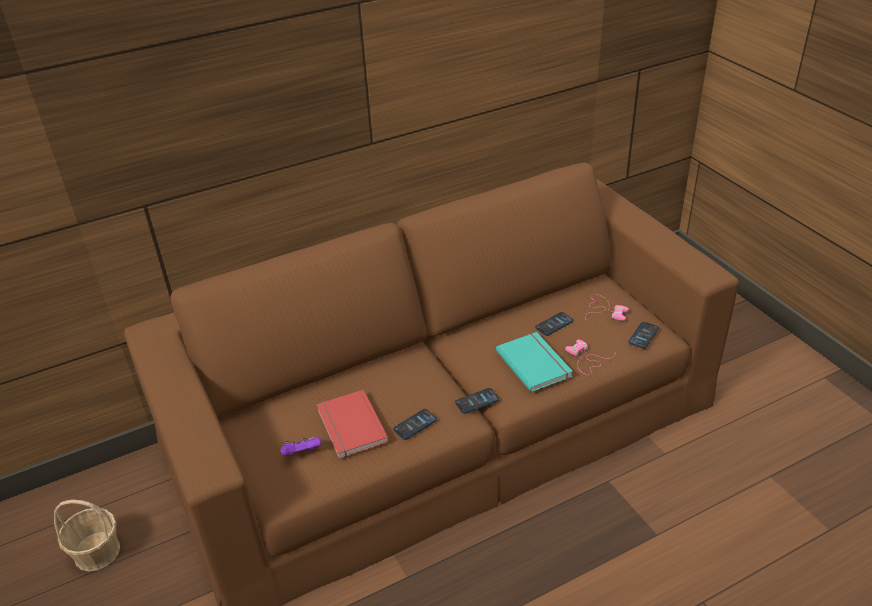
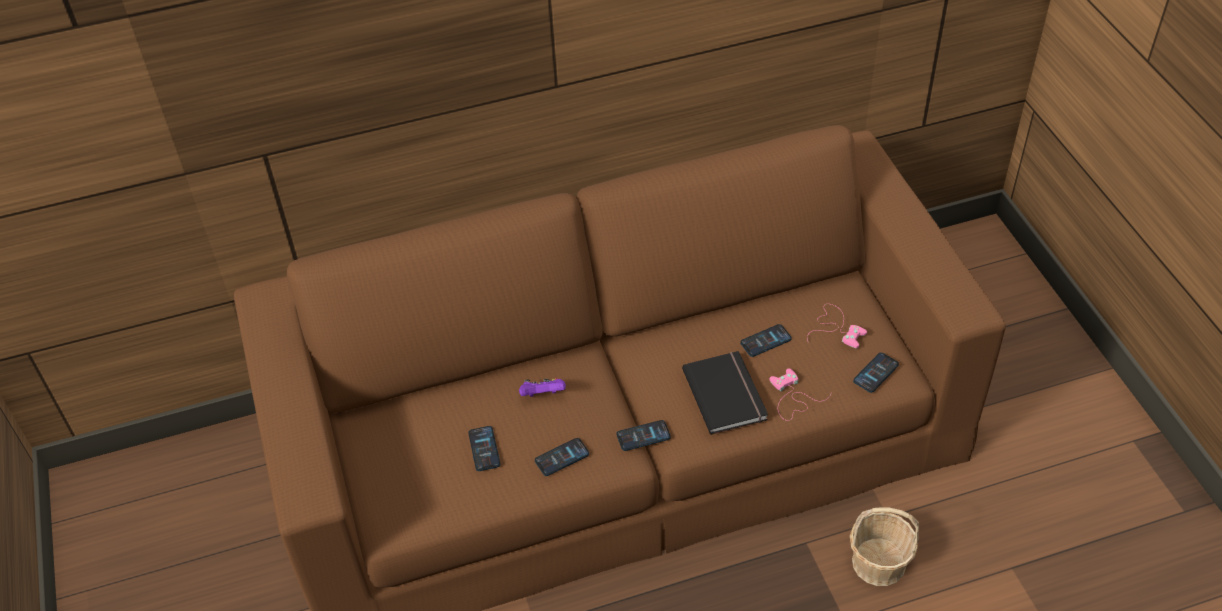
camera: 10 degrees right, 10 degrees up
basket [54,500,120,572] -> basket moved to [850,507,919,586]
purple game controller [280,437,322,457] -> purple game controller moved to [519,378,566,397]
red book [316,390,389,459] -> phone [468,426,500,471]
turquoise book [496,332,573,392] -> black book [682,351,768,435]

